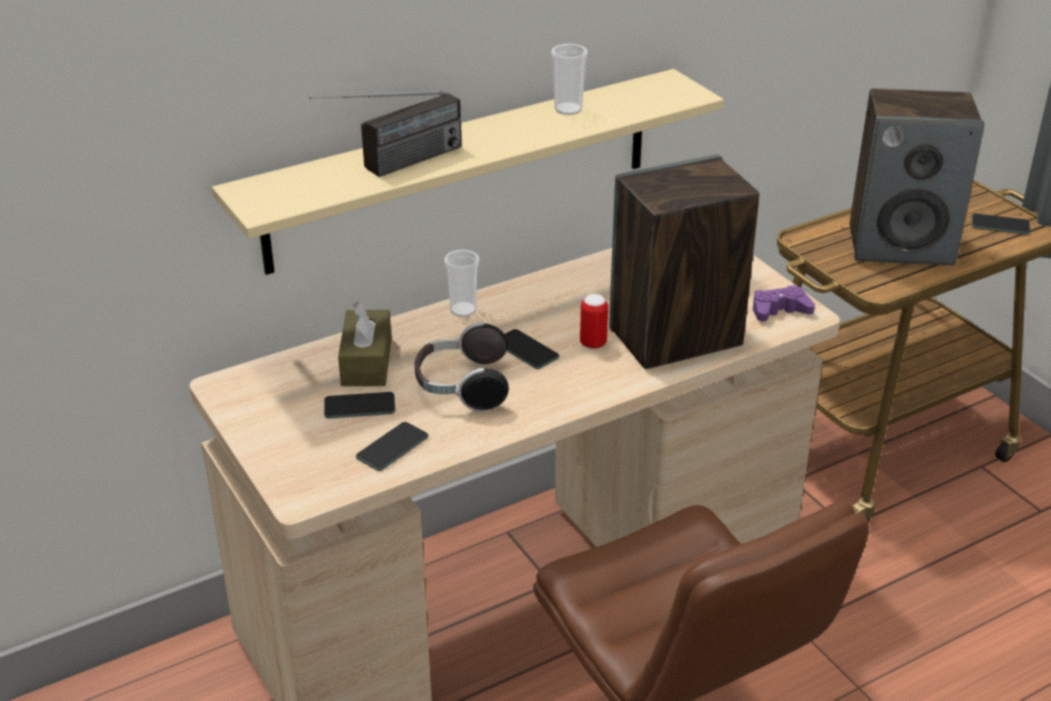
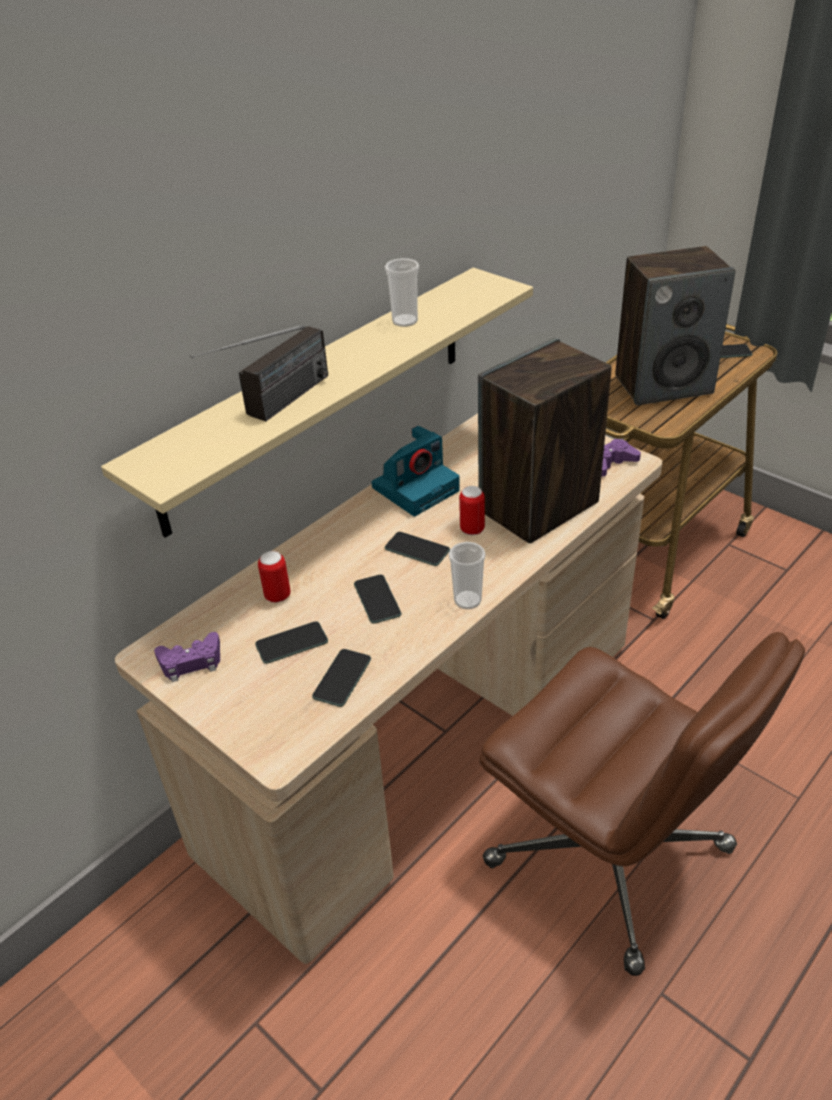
camera: 15 degrees left, 5 degrees up
brown tissue box [338,302,392,386] -> can [258,551,291,603]
headphones [415,321,509,412] -> phone [354,575,401,624]
cup [444,249,479,317] -> cup moved to [449,542,485,609]
none -> purple game controller [154,632,220,682]
none -> camera [372,426,460,516]

